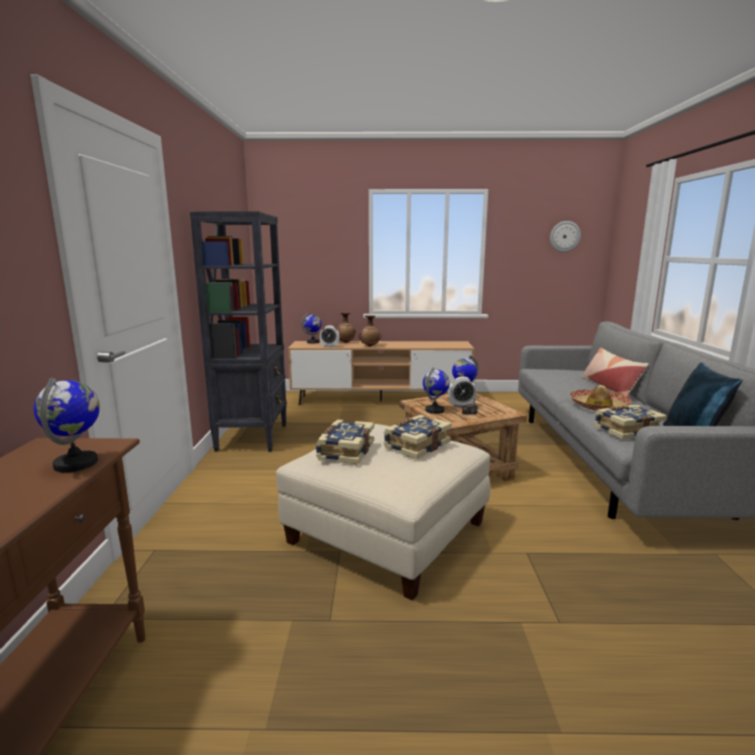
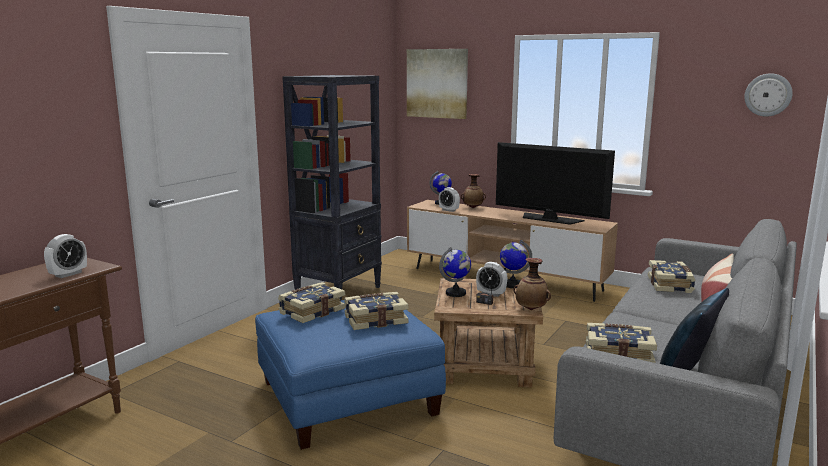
camera: 30 degrees right, 0 degrees up
globe [34,377,100,472] -> alarm clock [44,234,87,278]
beige ottoman [276,424,491,601] -> blue ottoman [255,300,446,450]
vase [358,315,382,347] -> vase moved to [513,258,551,310]
hat [570,385,632,411] -> none
none -> picture [407,49,468,119]
none -> television [496,142,615,225]
none -> book [648,260,696,293]

